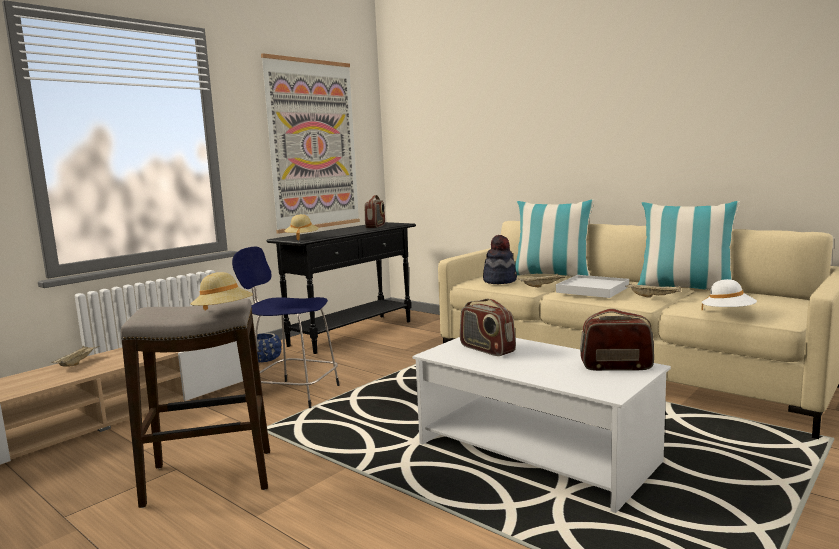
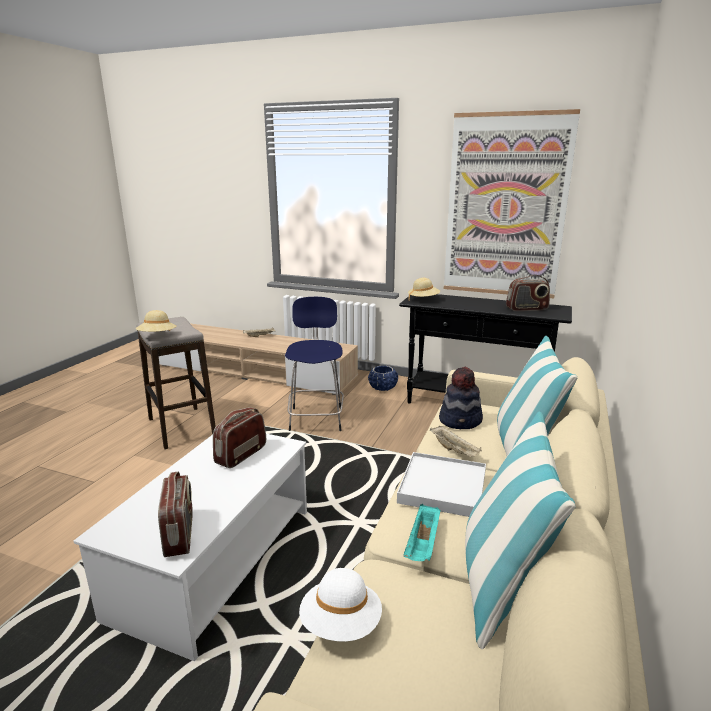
camera: 70 degrees right, 10 degrees up
beige tray [626,284,681,298] -> turquoise tray [403,504,441,561]

